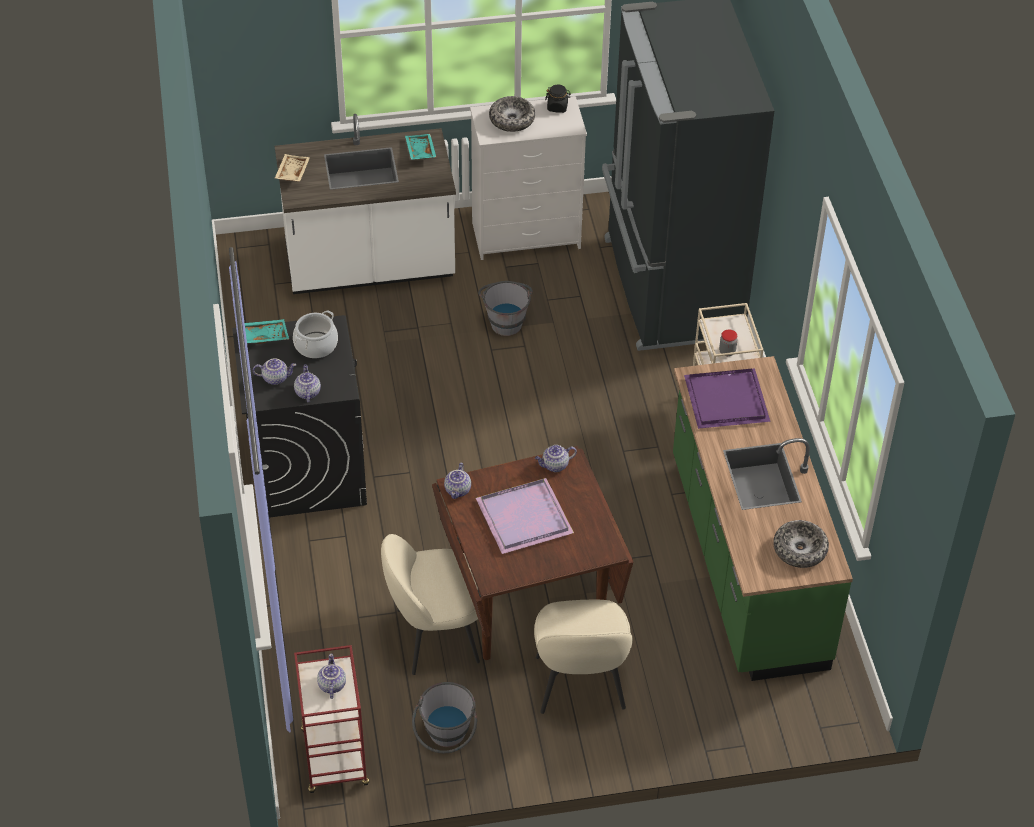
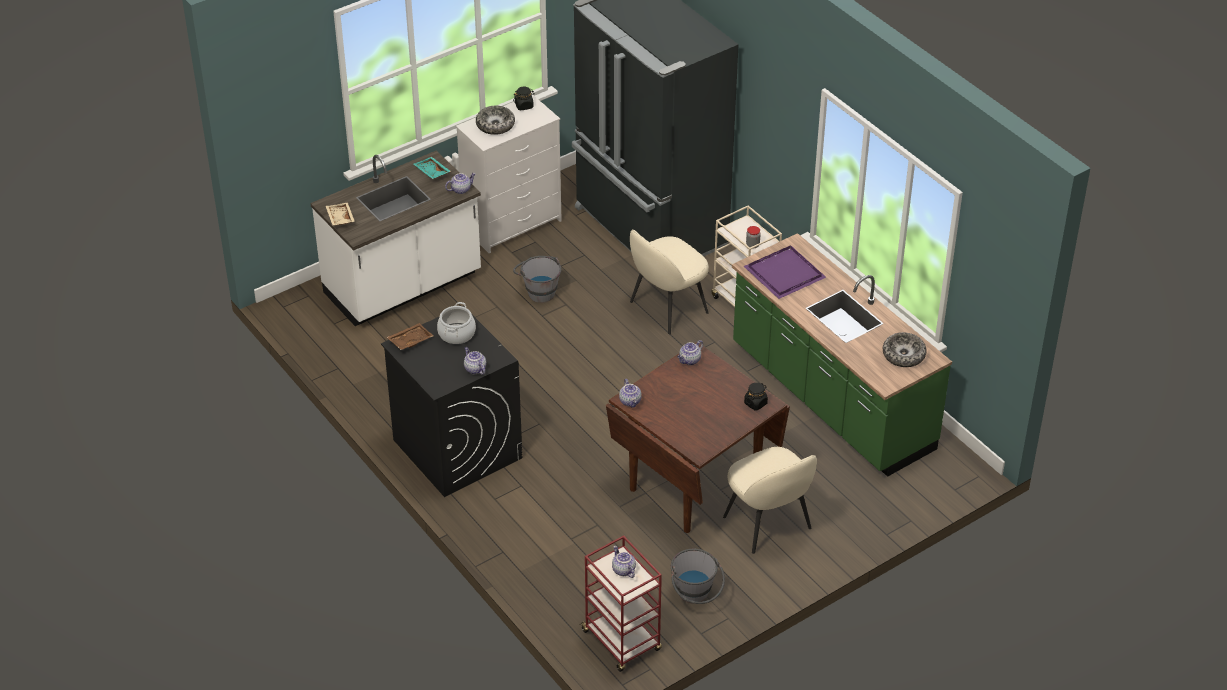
camera: 25 degrees left, 5 degrees down
turquoise tray [245,319,289,344] -> brown tray [387,323,434,350]
teapot [253,358,296,385] -> teapot moved to [445,173,476,194]
beige chair [381,534,480,675] -> beige chair moved to [630,230,709,334]
purple tray [476,478,574,554] -> none
none -> black jar [744,383,768,410]

